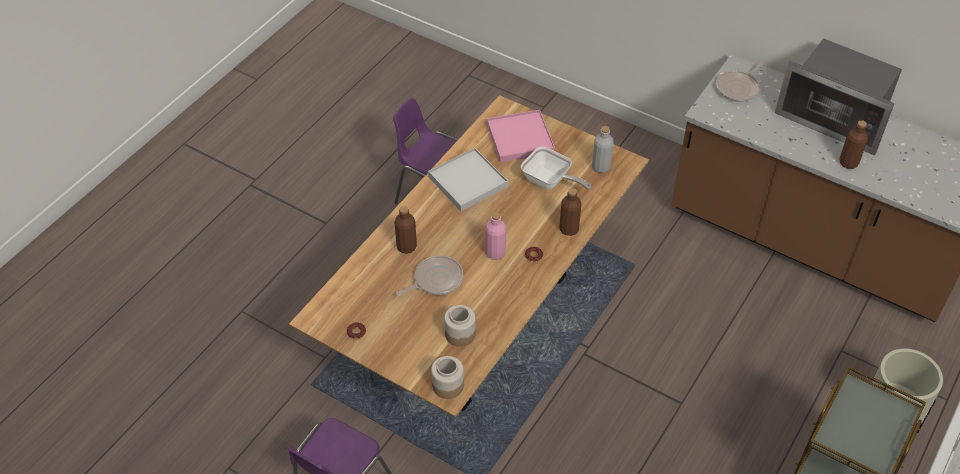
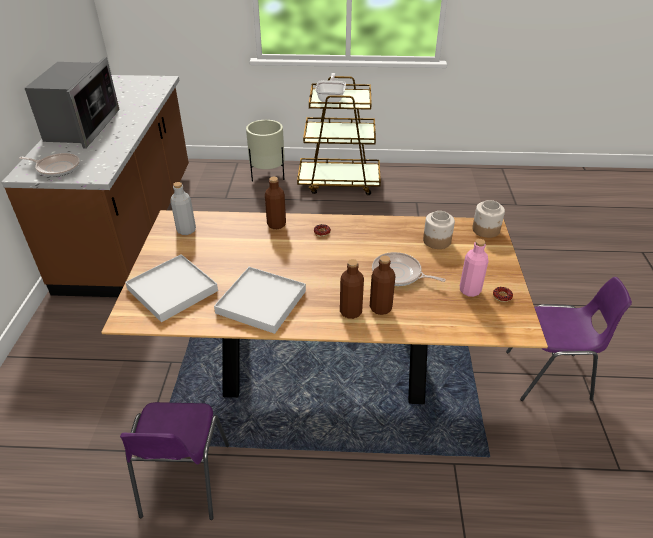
camera: 120 degrees left, 10 degrees down
pink bottle [485,212,506,260] -> pink bottle moved to [460,239,489,297]
pink tray [487,110,555,163] -> white tray [125,254,218,322]
frying pan [521,147,591,190] -> frying pan moved to [315,73,346,102]
brown bottle [839,120,868,169] -> brown bottle moved to [340,259,364,319]

